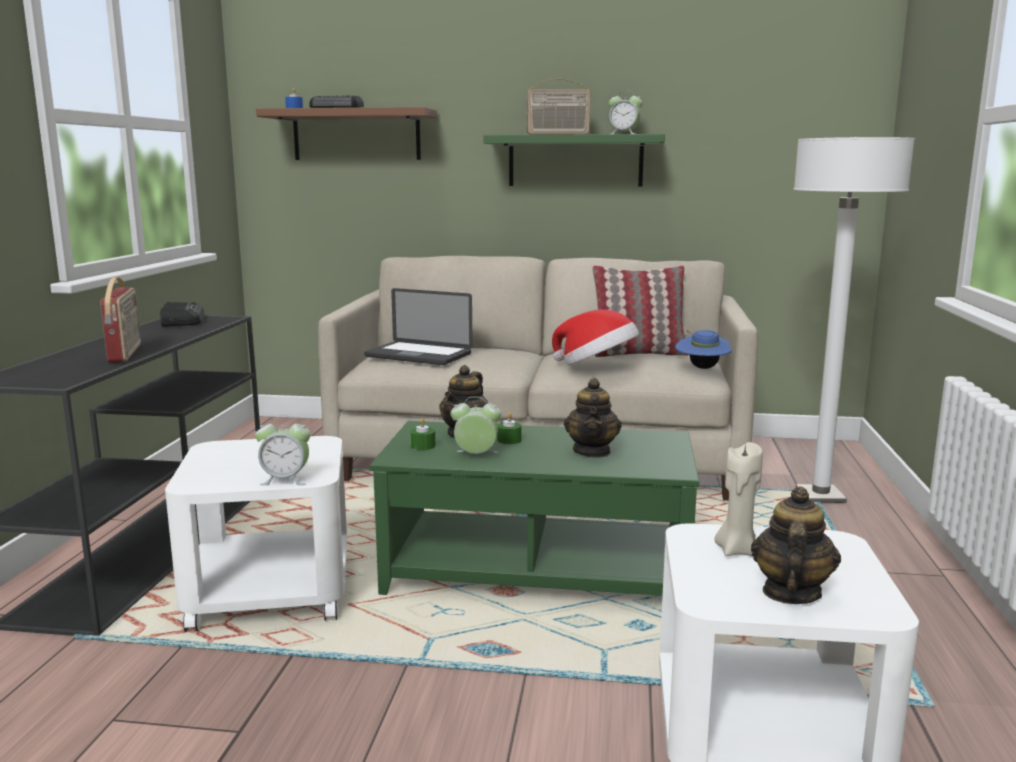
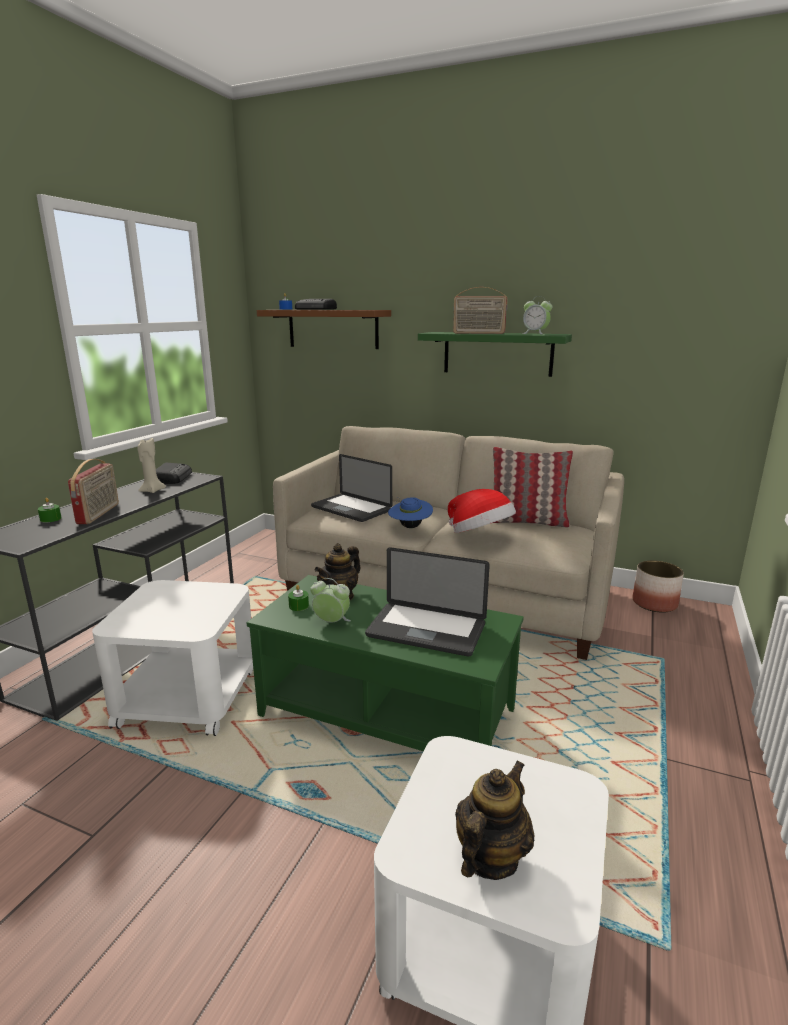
camera: 15 degrees right, 5 degrees up
alarm clock [255,415,311,485] -> none
green candle [497,412,522,444] -> green candle moved to [38,498,62,523]
teapot [564,378,622,458] -> laptop [365,547,490,656]
blue hat [675,330,732,369] -> blue hat moved to [388,497,433,528]
beige candle [714,442,763,556] -> beige candle moved to [138,438,166,493]
white floor lamp [793,136,915,503] -> none
none -> planter [633,560,684,613]

